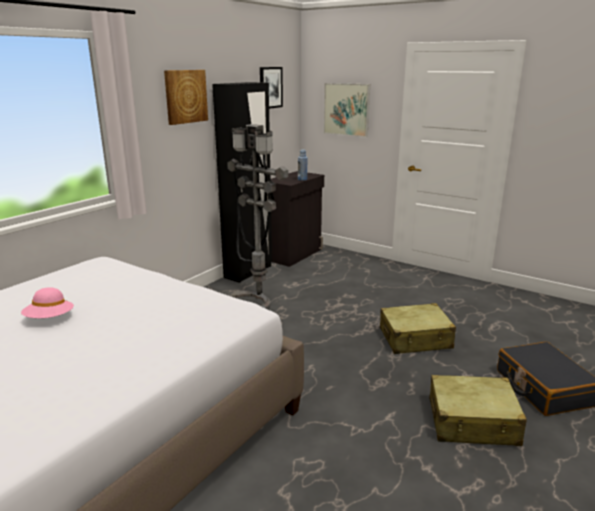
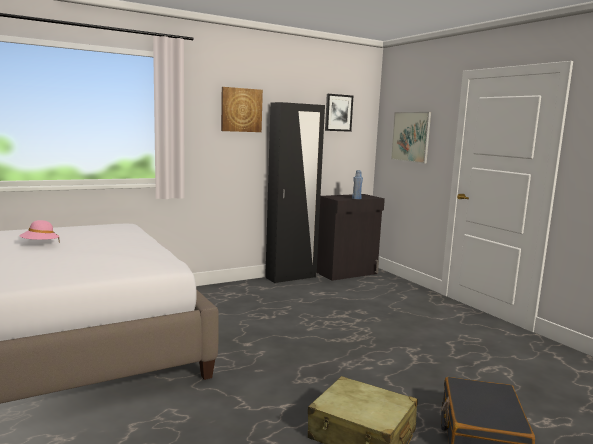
camera: 25 degrees right, 10 degrees down
grey floor lamp [227,124,288,309] -> none
beige suitcase [380,303,456,354] -> none

